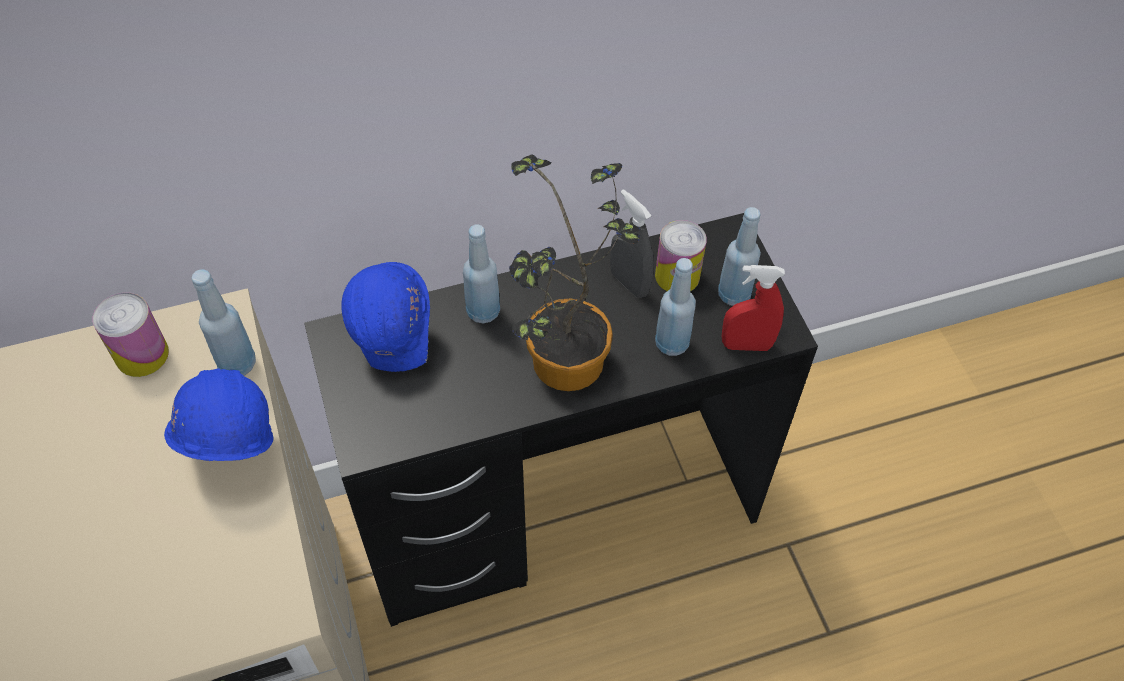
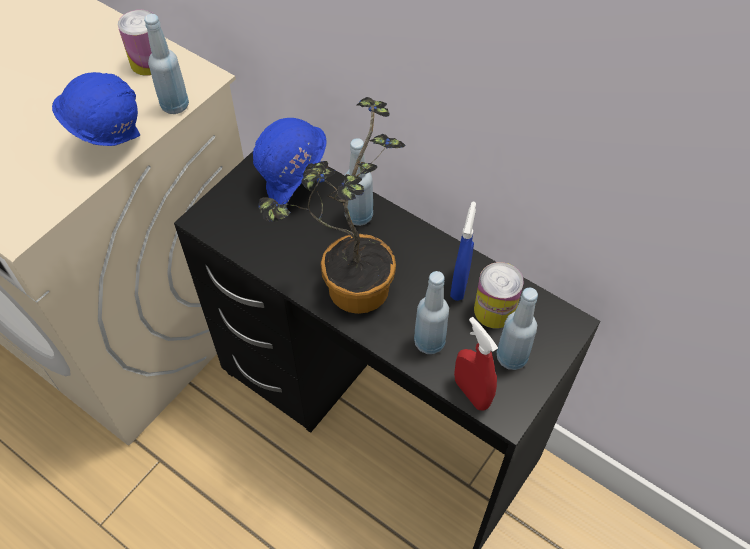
camera: 55 degrees right, 0 degrees up
grey spray bottle [610,189,654,298] -> blue spray bottle [450,202,476,301]

